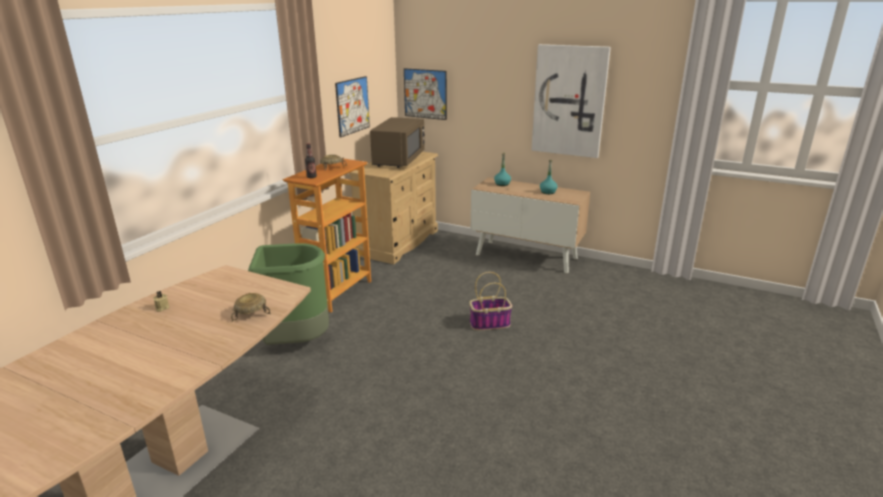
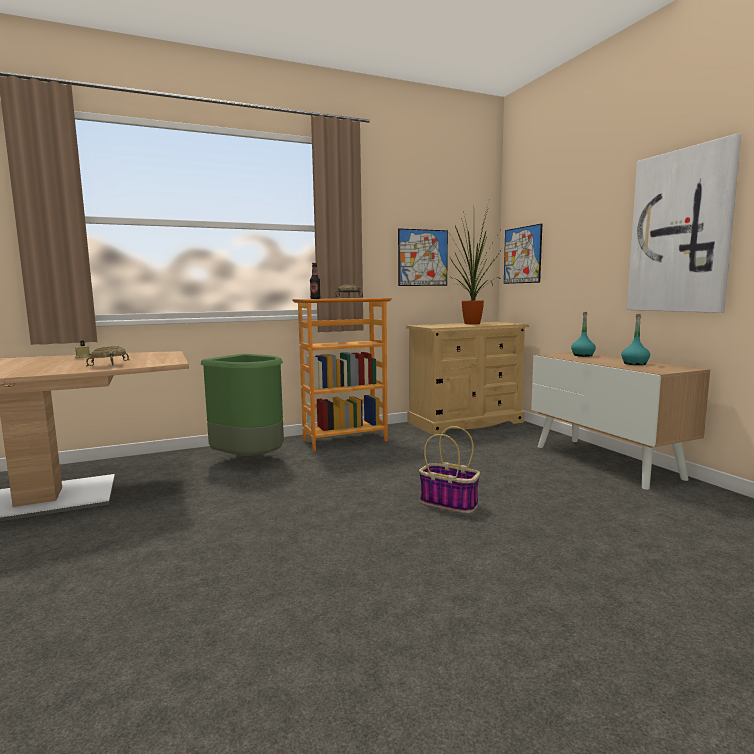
camera: 40 degrees right, 15 degrees down
brown microwave [370,117,425,168] -> potted plant [446,205,503,325]

